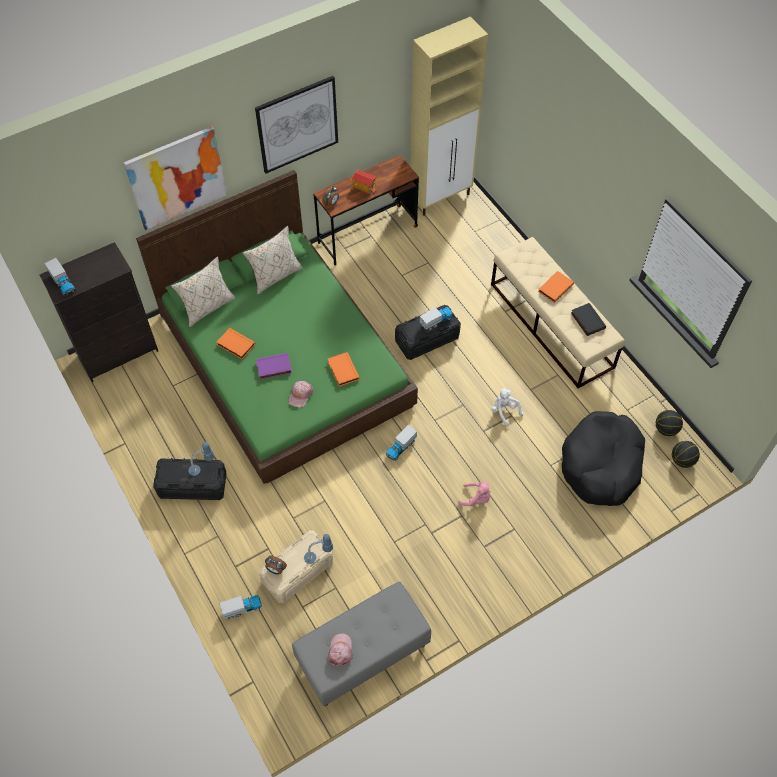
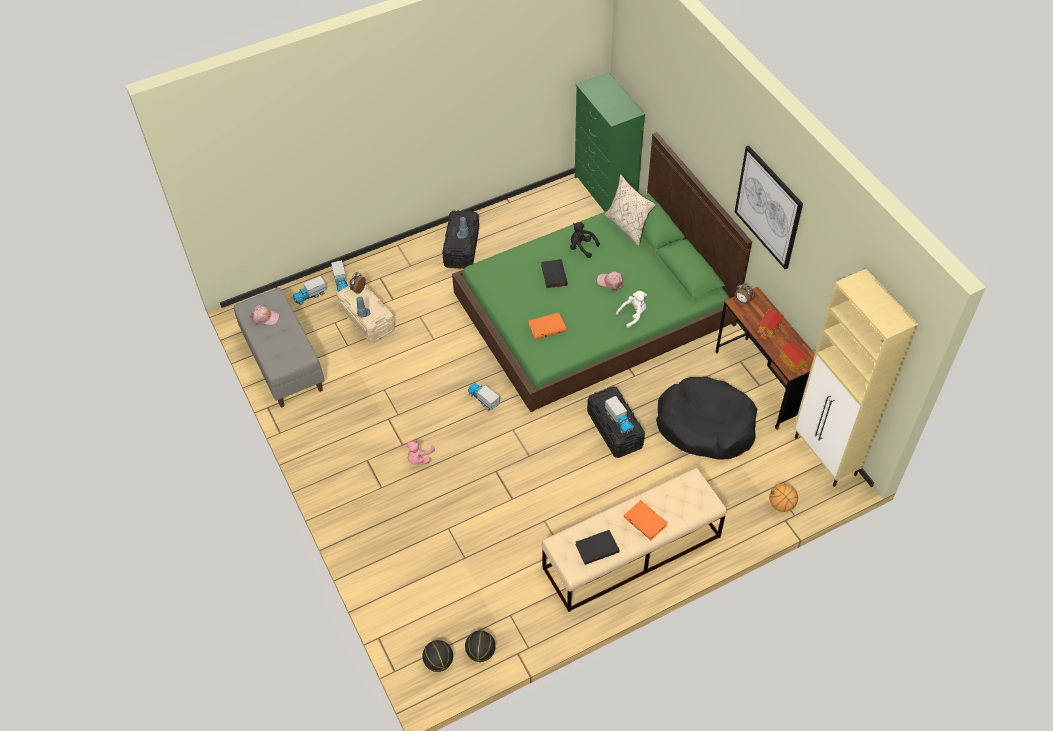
camera: 95 degrees right, 5 degrees down
black dresser [40,242,158,382] -> green dresser [575,72,645,212]
toy truck [44,258,76,296] -> toy truck moved to [293,276,327,305]
picture [124,126,227,230] -> none
orange book [217,328,255,359] -> black plush toy [570,222,600,258]
beige pillow [242,226,303,294] -> none
purple book [256,353,292,379] -> black book [541,259,568,288]
pink cap [288,381,313,408] -> pink cap moved to [597,271,624,291]
white plush toy [491,388,523,426] -> white plush toy moved to [616,291,647,328]
black dog bed [562,411,645,506] -> black dog bed moved to [656,377,757,459]
none -> basketball [769,484,798,512]
none -> toy house [779,342,809,372]

